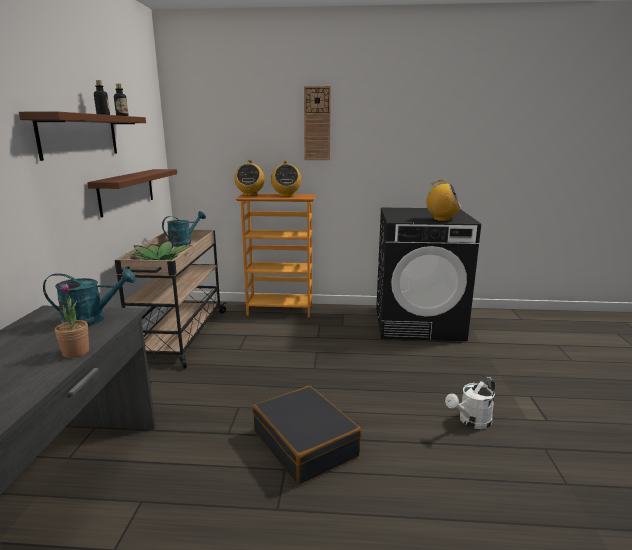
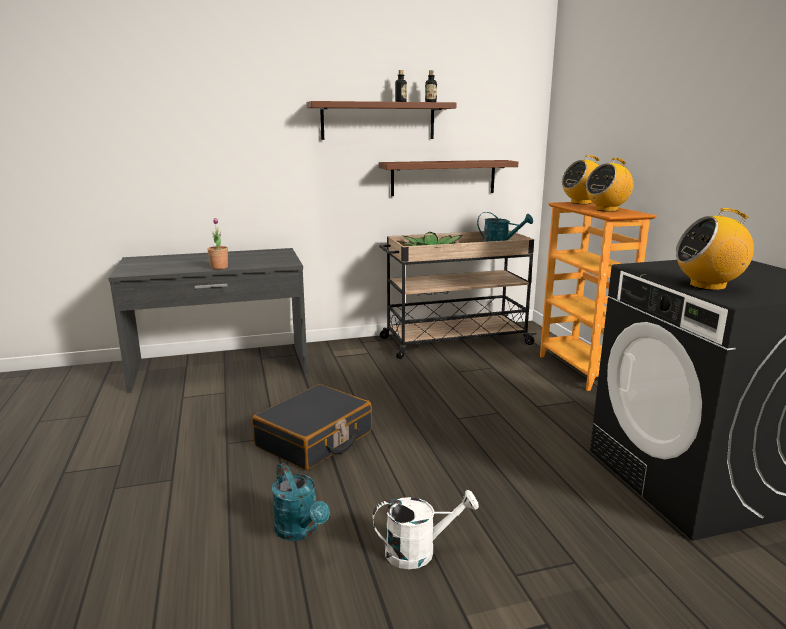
camera: 70 degrees right, 0 degrees up
turquoise watering can [43,268,136,327] -> turquoise watering can moved to [272,463,330,541]
wall clock [304,86,331,160] -> none
radio [426,179,461,221] -> radio turned 90 degrees clockwise [675,208,754,291]
white watering can [445,377,495,429] -> white watering can turned 135 degrees clockwise [372,490,479,569]

